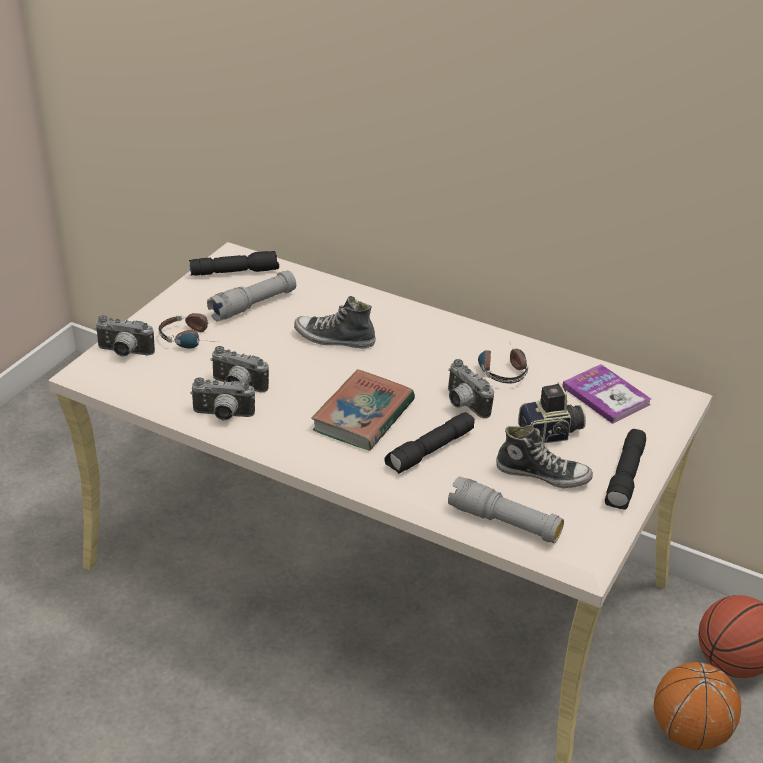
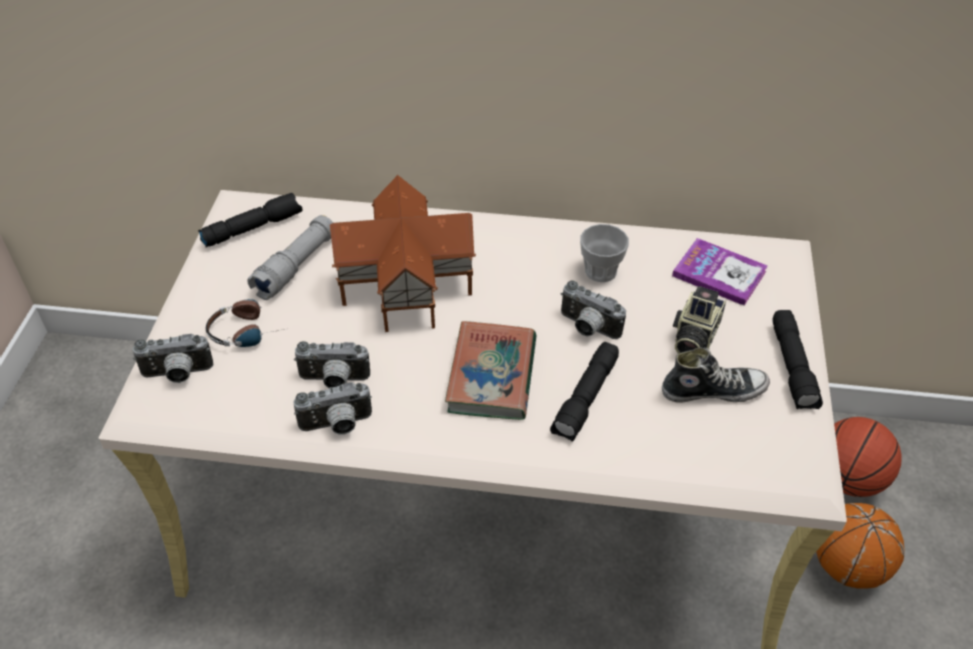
camera: 20 degrees left, 10 degrees up
shoe [294,296,376,348] -> toy house [330,175,476,332]
grey flashlight [448,477,564,544] -> none
headphones [478,348,528,383] -> cup [580,224,629,282]
camera [518,382,586,443] -> camera turned 150 degrees clockwise [673,286,726,354]

